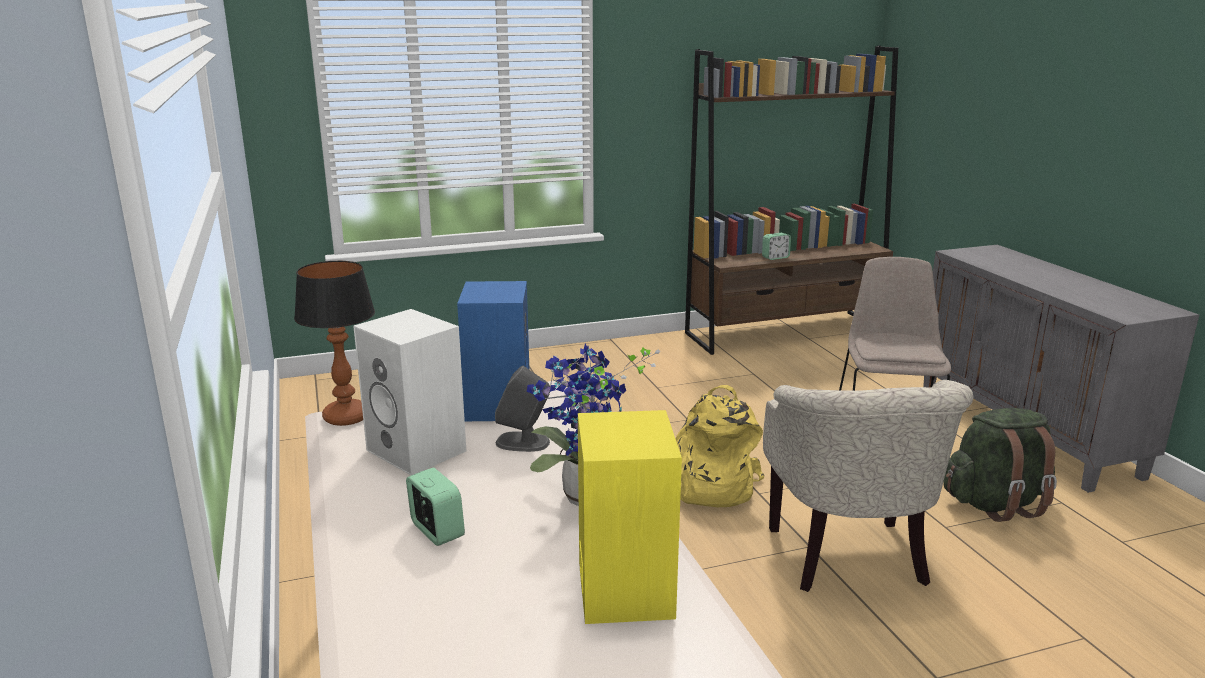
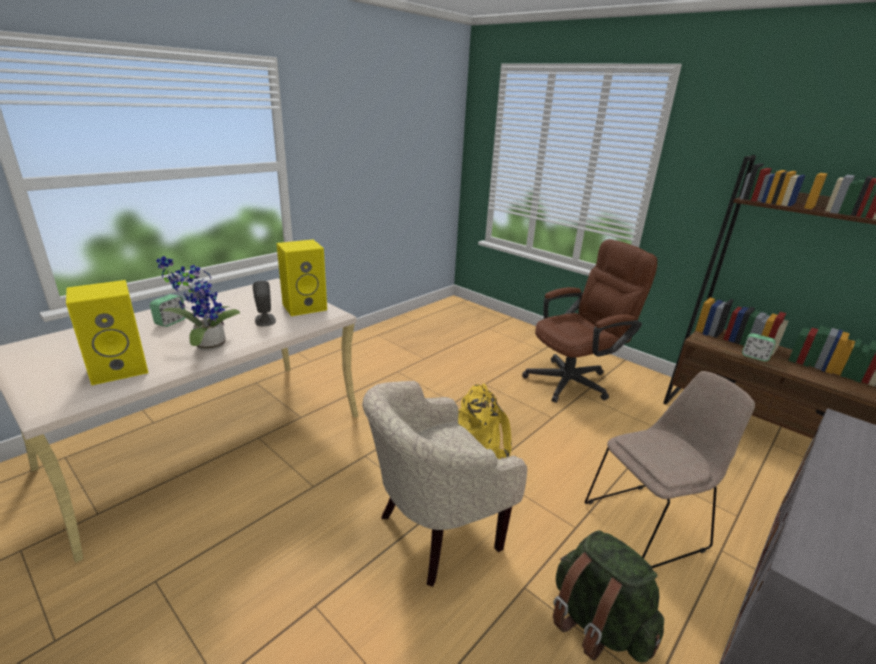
camera: 60 degrees right, 5 degrees up
table lamp [294,261,375,426] -> none
white speaker [353,309,466,475] -> none
blue speaker [457,281,529,421] -> yellow speaker [276,240,327,316]
none -> brown office chair [522,239,657,403]

